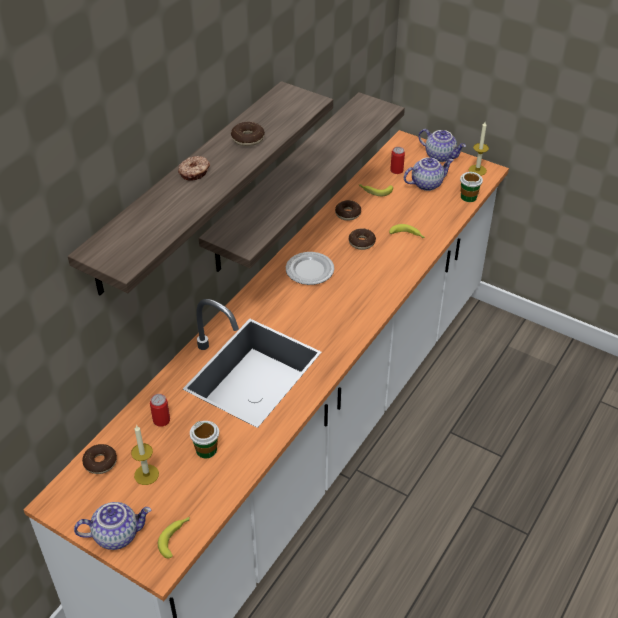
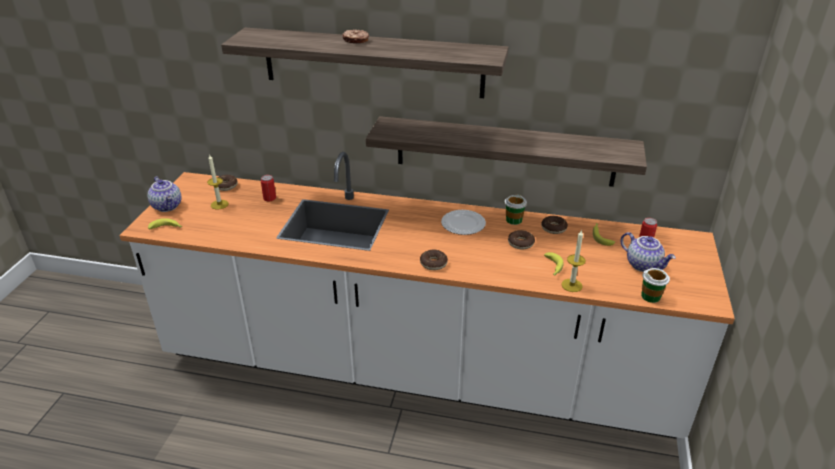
camera: 70 degrees right, 10 degrees down
cup [190,421,219,458] -> cup moved to [505,194,527,225]
donut [231,122,265,146] -> donut moved to [420,250,448,270]
teapot [418,129,466,162] -> none
candle [469,122,489,176] -> candle moved to [561,229,586,292]

